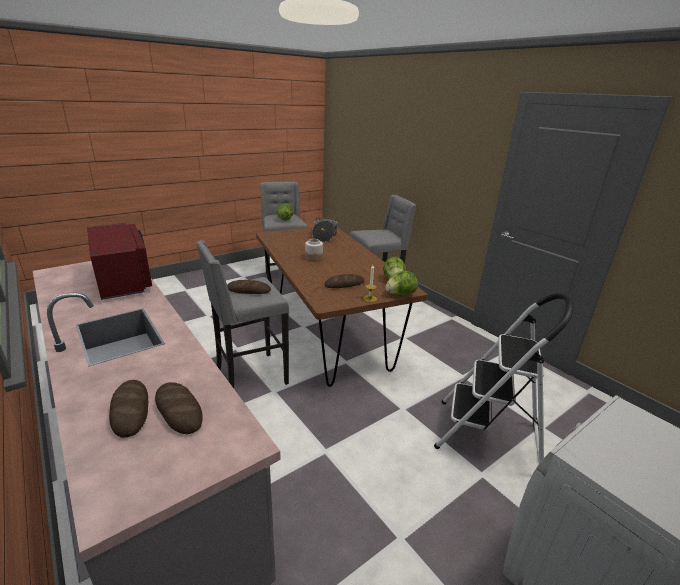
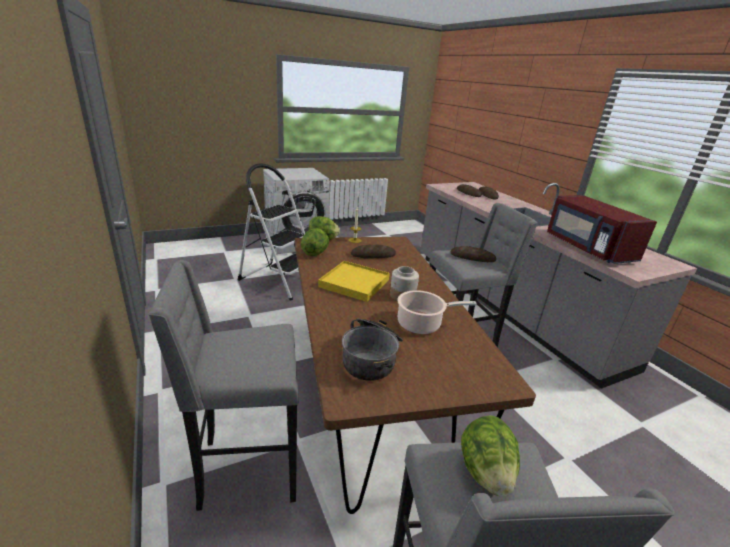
camera: 170 degrees left, 0 degrees up
none -> yellow tray [318,261,390,302]
none -> cooking pot [397,290,477,334]

